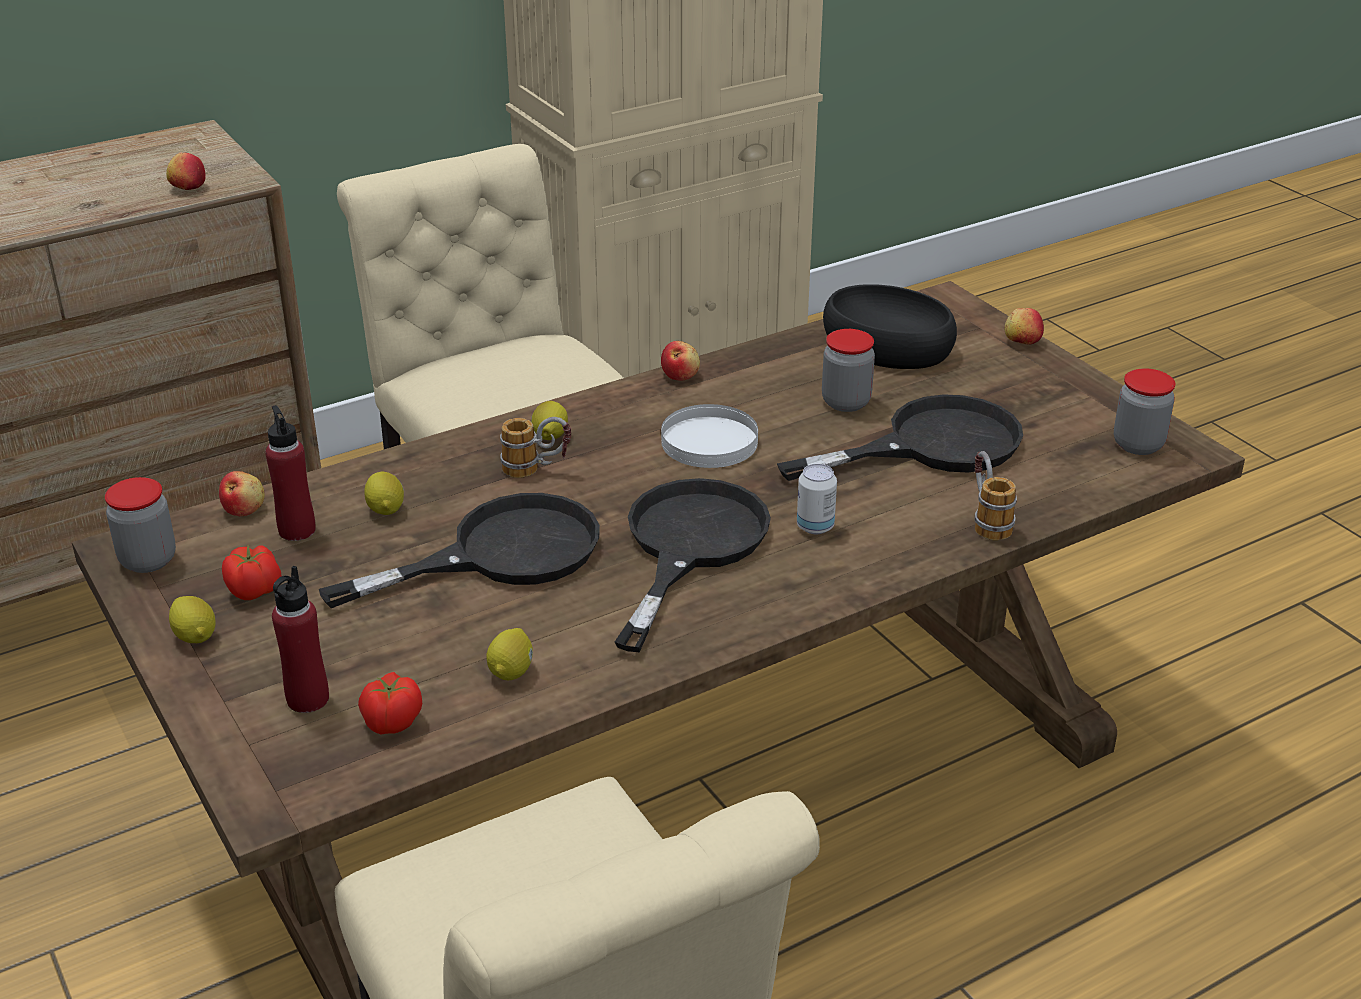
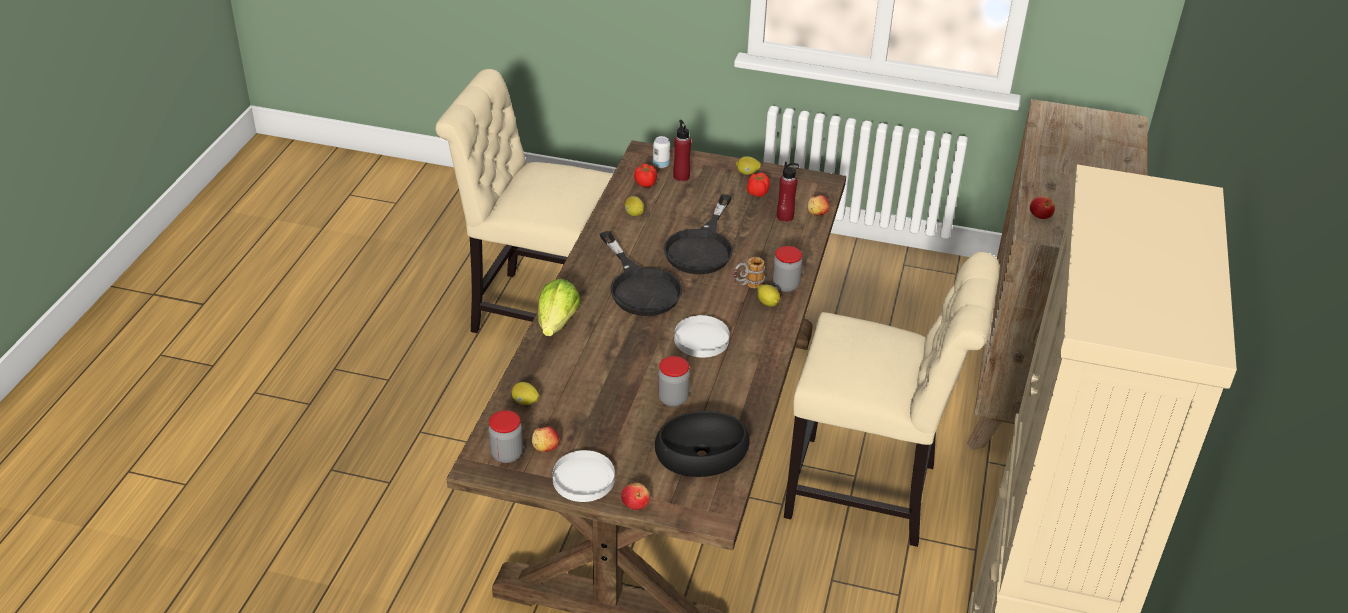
camera: 135 degrees right, 5 degrees up
jar [105,477,176,573] -> jar moved to [772,246,802,292]
lemon [364,472,404,515] -> lemon moved to [512,382,539,405]
apple [661,341,700,381] -> apple moved to [532,426,559,452]
black frying pan [777,394,1023,481] -> none
can [797,464,837,534] -> can moved to [653,136,670,168]
mug [975,451,1017,540] -> none
none -> lettuce [538,278,581,336]
none -> white plate [552,450,615,502]

